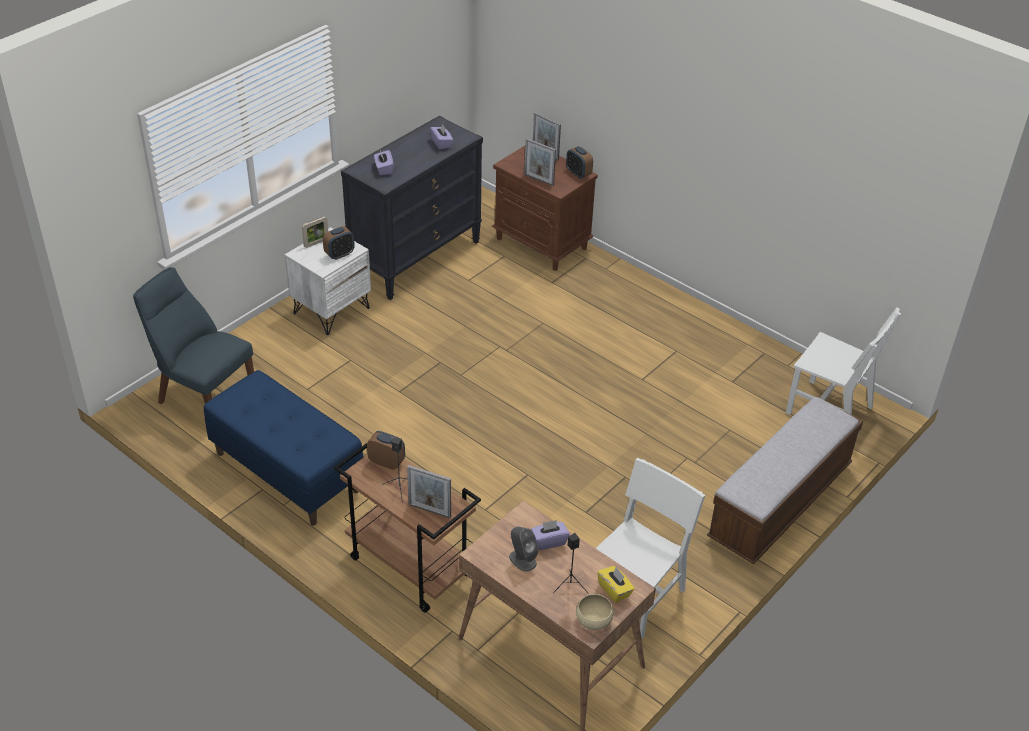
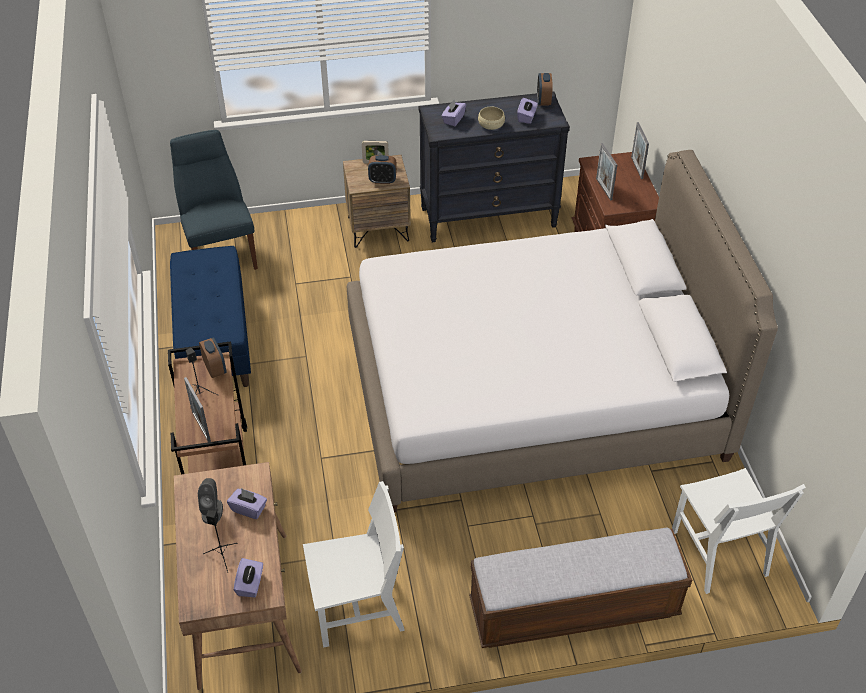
camera: 40 degrees right, 5 degrees up
white nightstand [285,227,371,335] -> brown nightstand [343,155,411,248]
alarm clock [566,146,593,179] -> alarm clock moved to [537,73,553,106]
beige bowl [576,594,614,630] -> beige bowl moved to [478,107,505,130]
yellow tissue box [597,566,635,603] -> purple tissue box [234,558,263,597]
none -> white bed [346,150,778,512]

